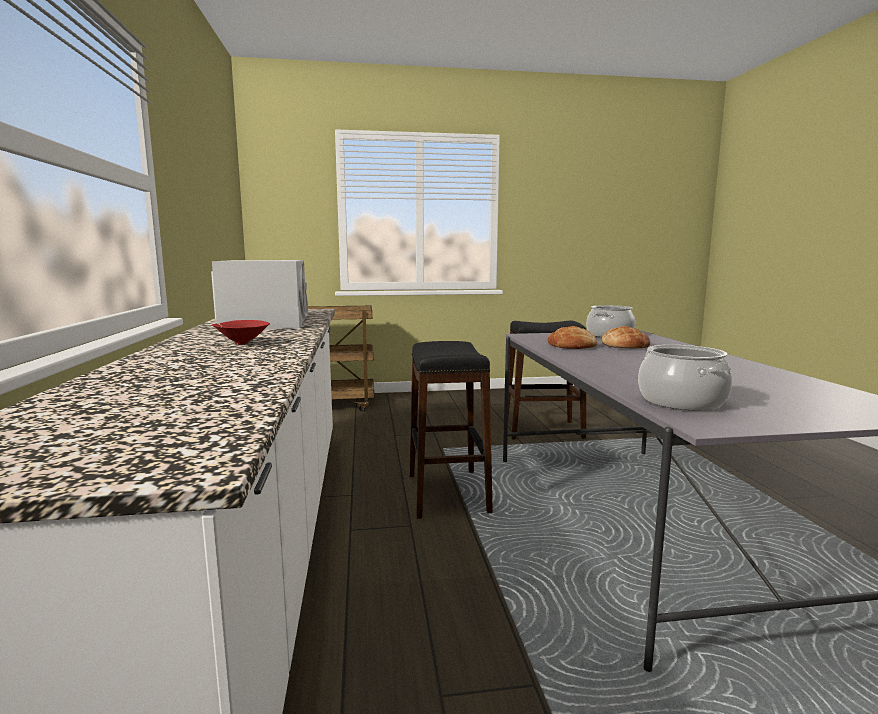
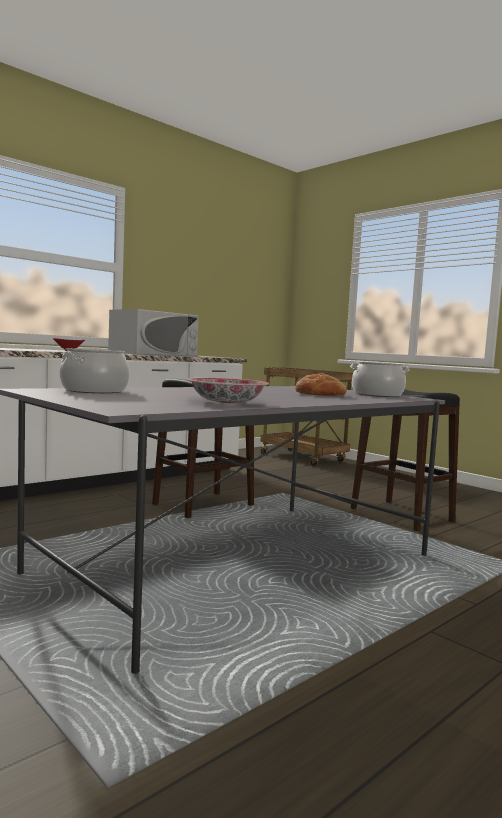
camera: 55 degrees right, 5 degrees down
bread [548,326,598,349] -> none
none -> bowl [187,378,269,403]

